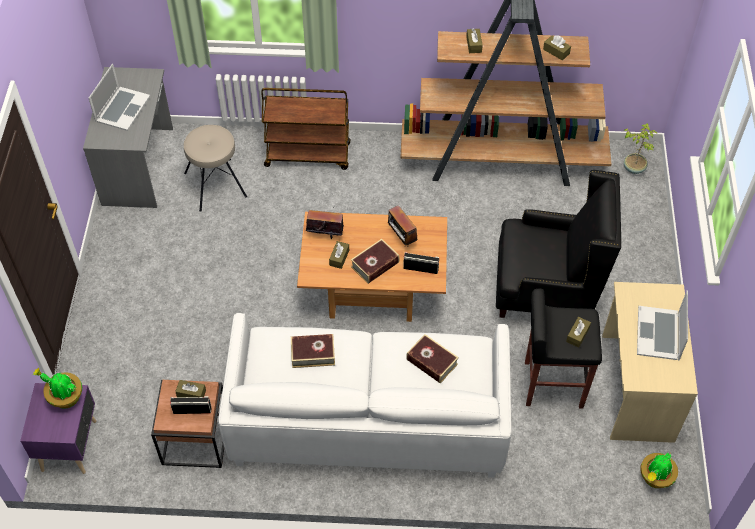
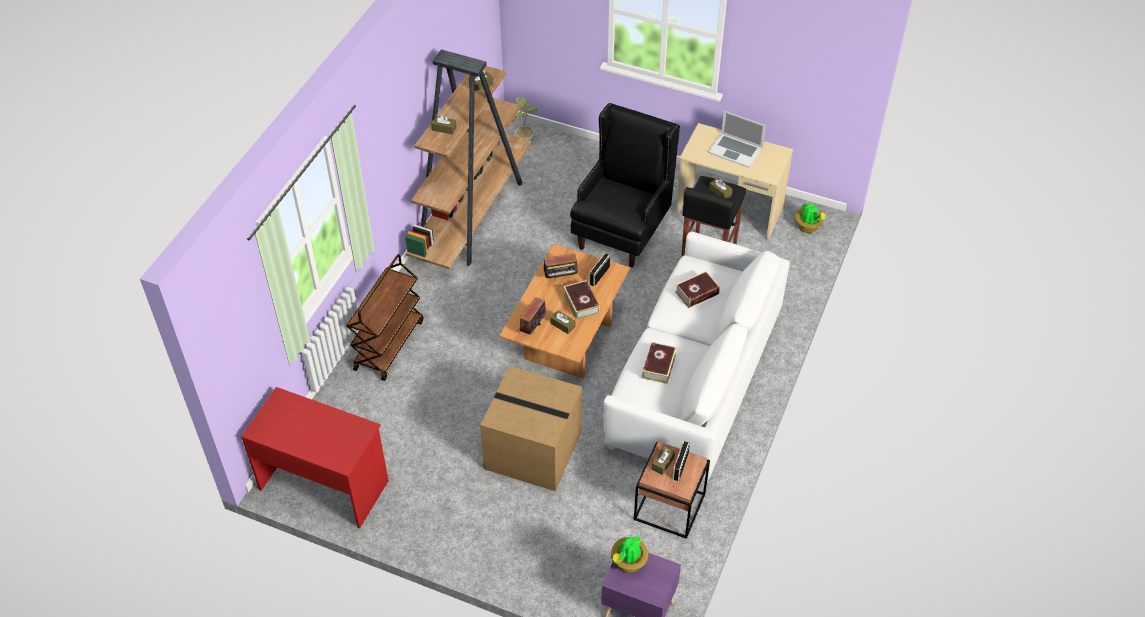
camera: 70 degrees left, 5 degrees down
grey desk [83,67,173,208] -> red desk [241,387,389,528]
laptop [89,63,150,131] -> none
beige stool [184,125,247,212] -> none
none -> cardboard box [480,366,582,491]

